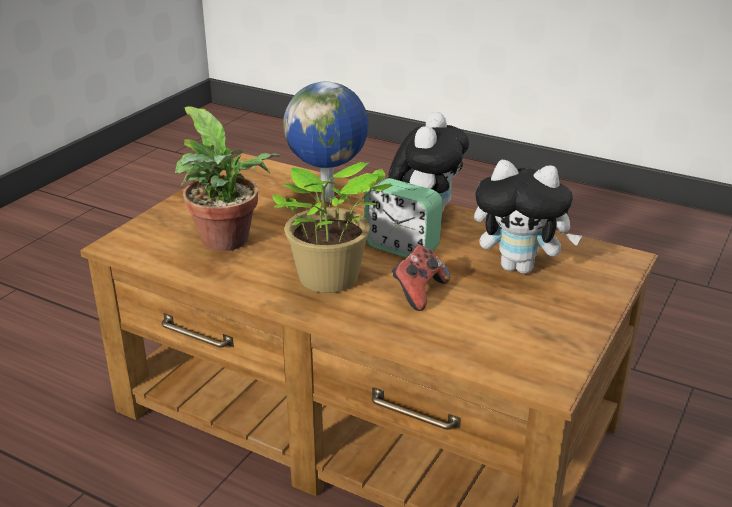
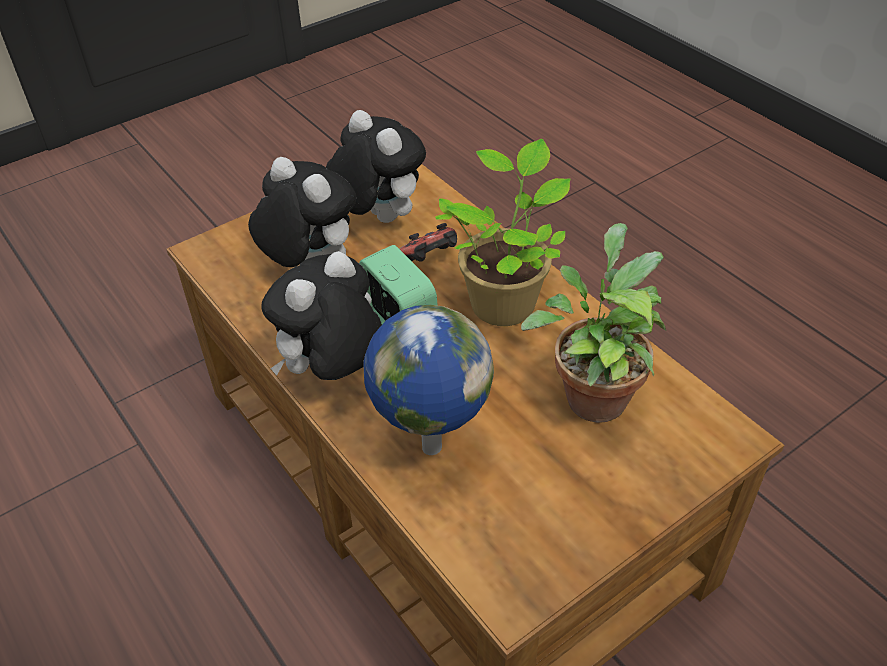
camera: 155 degrees left, 15 degrees up
none -> plush toy [326,110,426,223]

